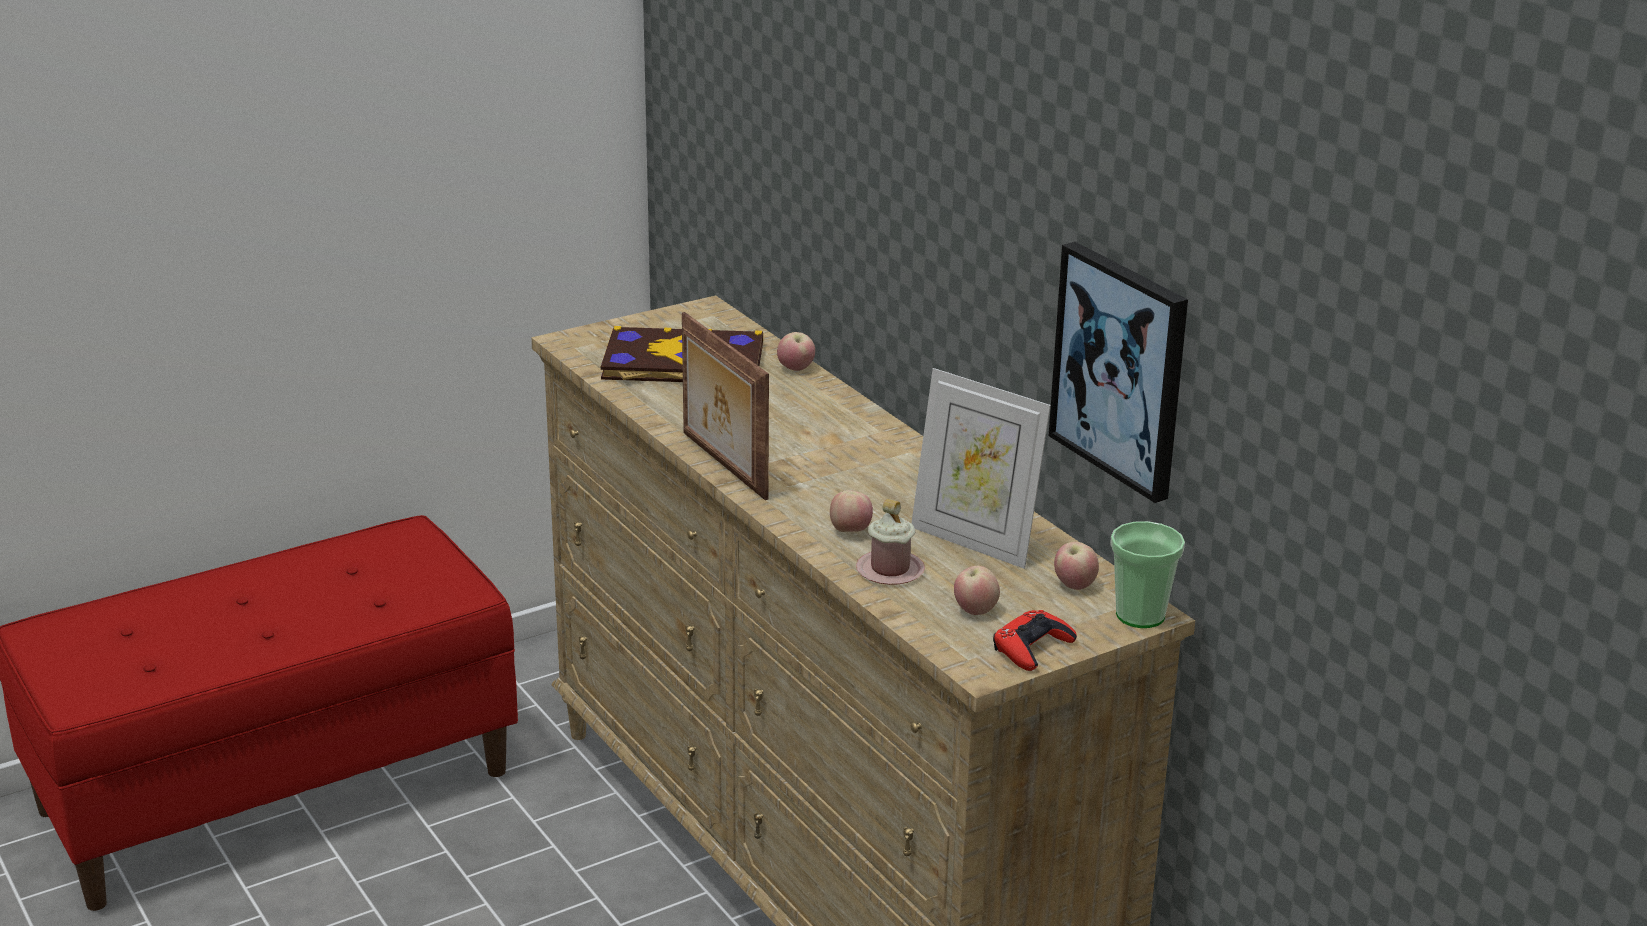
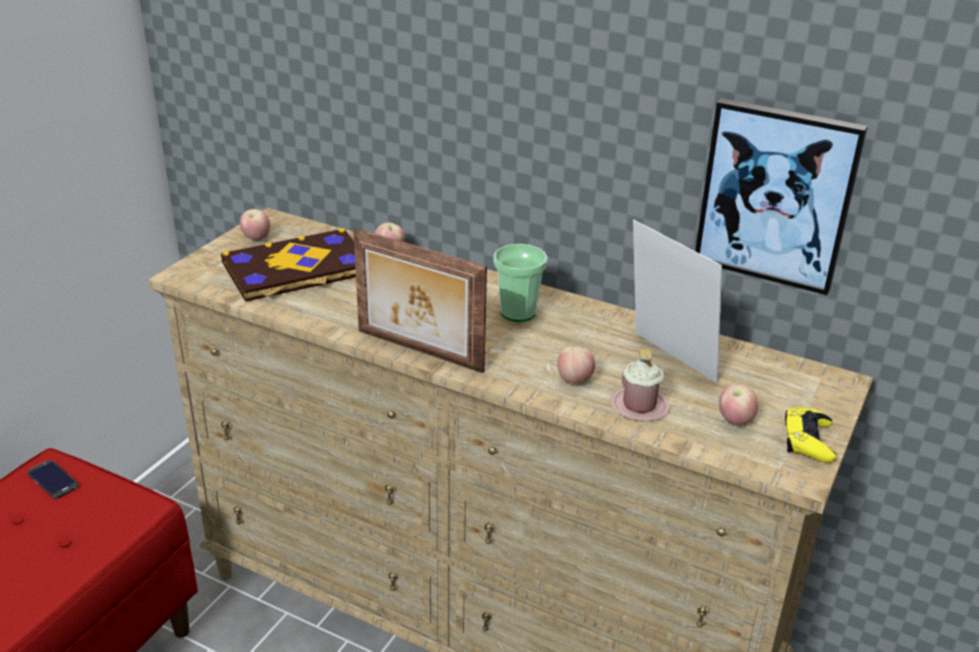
camera: 30 degrees left, 5 degrees up
picture frame [911,368,1051,569] -> picture frame turned 135 degrees counterclockwise [633,220,722,383]
red game controller [993,610,1077,671] -> yellow game controller [785,406,837,463]
apple [1054,542,1099,590] -> apple moved to [240,209,271,241]
cup [1110,521,1185,628] -> cup moved to [494,244,548,322]
none -> phone [27,460,78,498]

